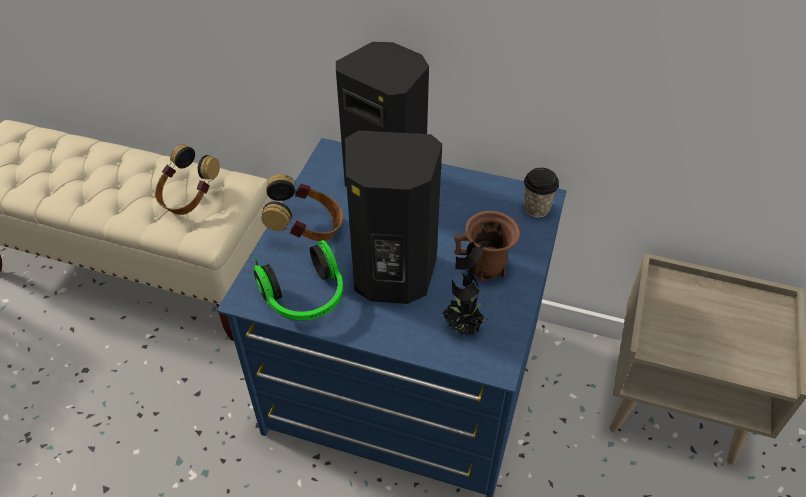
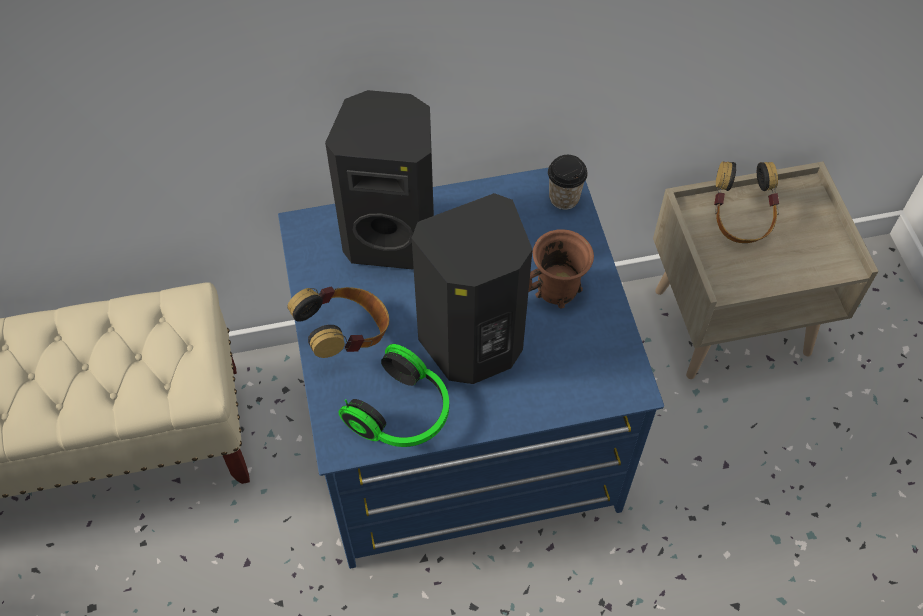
camera: 30 degrees left, 10 degrees up
headphones [155,144,220,215] -> headphones moved to [714,161,779,243]
potted plant [442,241,489,337] -> none

